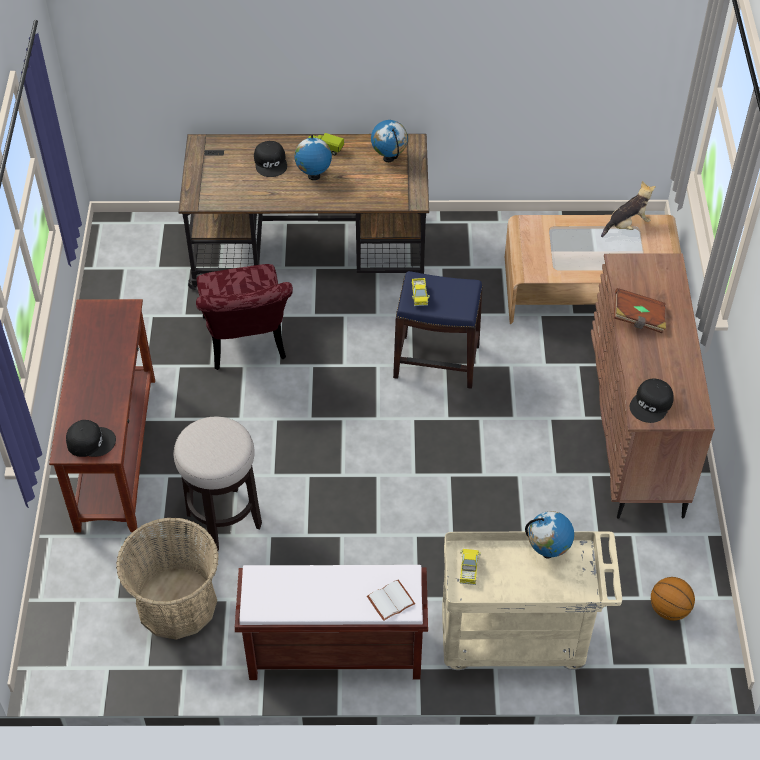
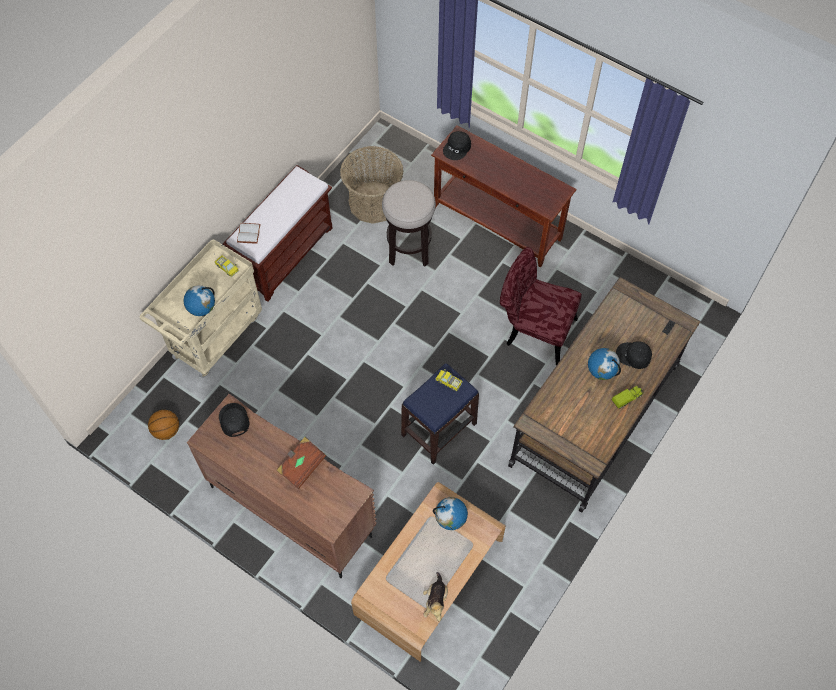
camera: 125 degrees right, 10 degrees up
globe [371,120,408,162] -> globe moved to [433,497,468,530]

